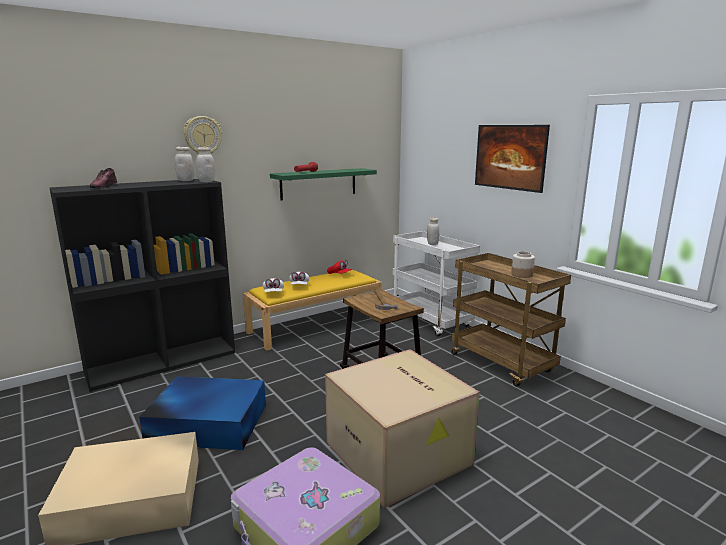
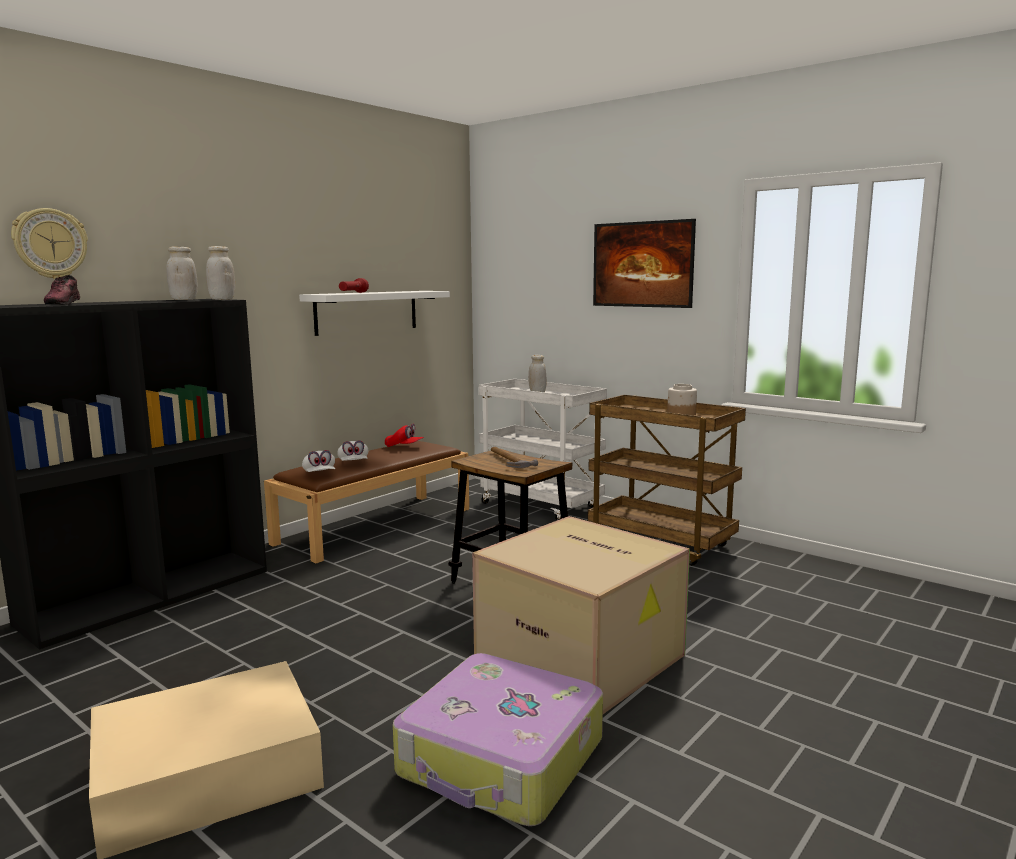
camera: 15 degrees left, 5 degrees down
blue storage box [139,376,266,450] -> none
wall clock [183,116,222,154] -> wall clock moved to [11,208,88,279]
yellow bench [243,270,382,351] -> brown bench [264,441,469,563]
green shelf [270,168,377,200] -> white shelf [299,291,450,336]

